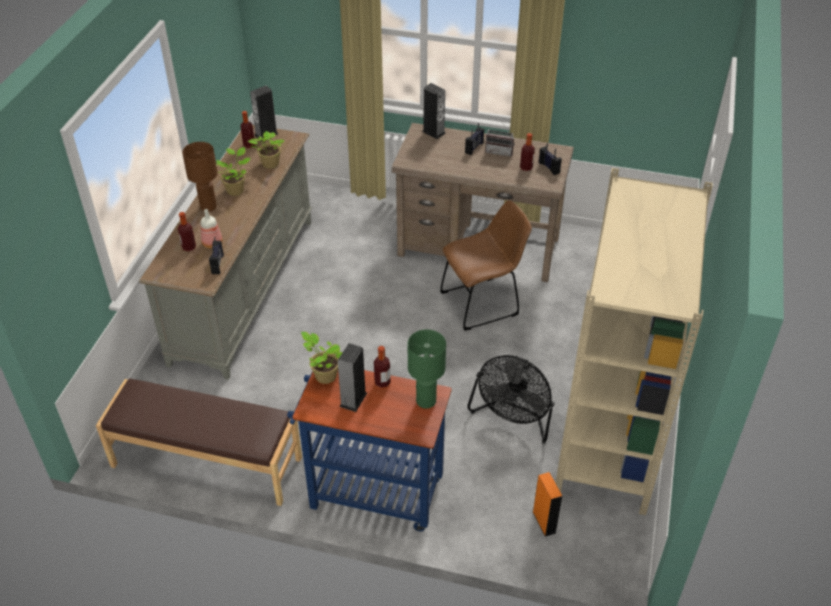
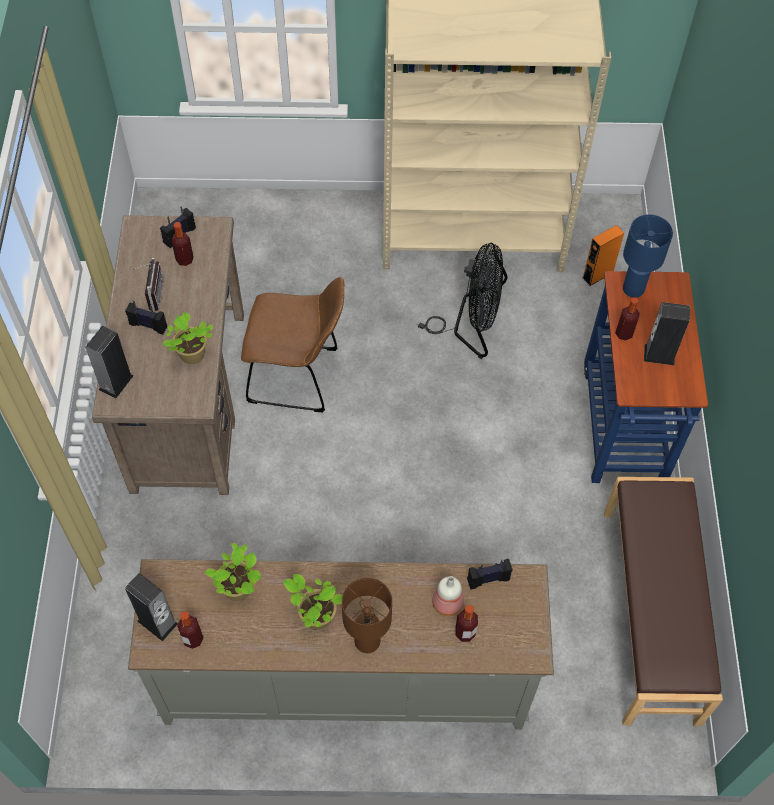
camera: 105 degrees left, 15 degrees up
potted plant [301,332,343,384] -> potted plant moved to [163,312,213,364]
green table lamp [408,329,446,409] -> blue table lamp [623,214,673,298]
brown chair [440,200,532,331] -> brown chair turned 135 degrees clockwise [241,277,344,412]

